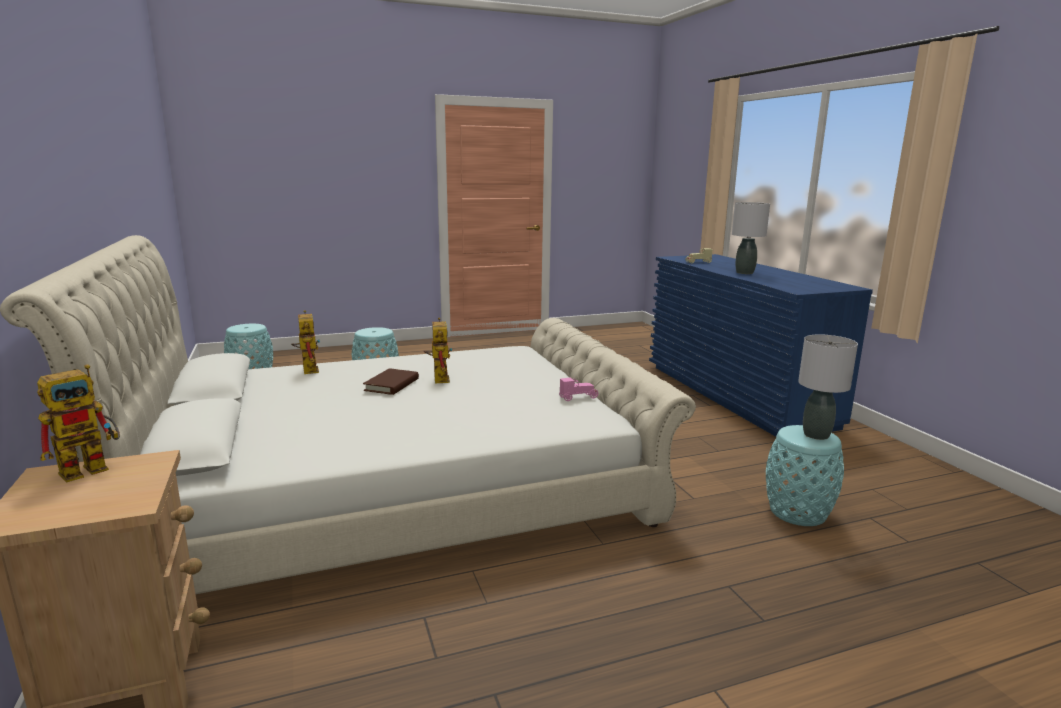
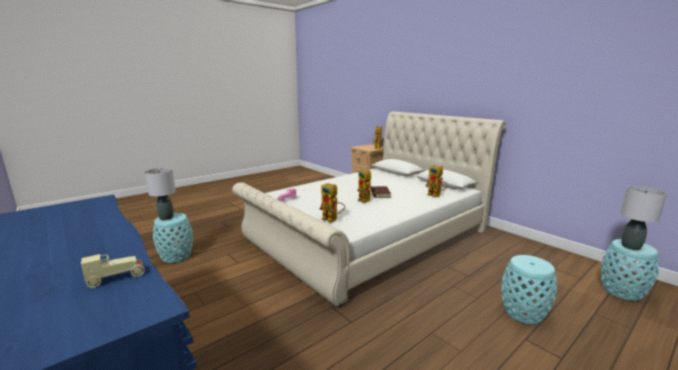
camera: 160 degrees right, 0 degrees up
grey table lamp [732,202,770,274] -> grey table lamp moved to [621,186,667,250]
none -> toy robot [319,183,345,223]

